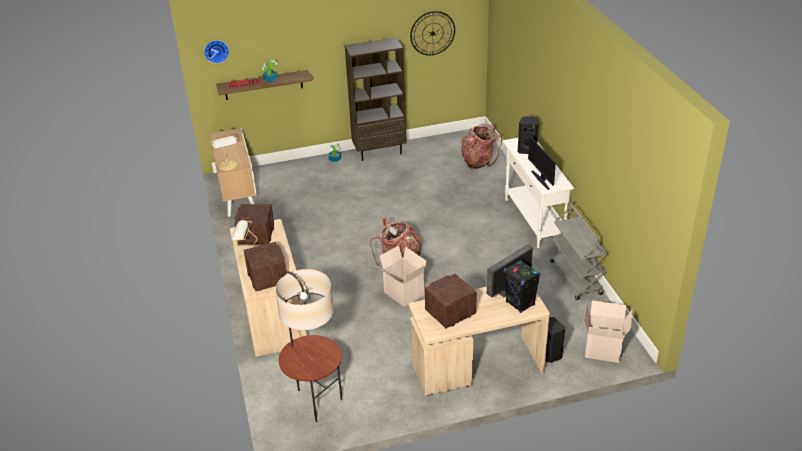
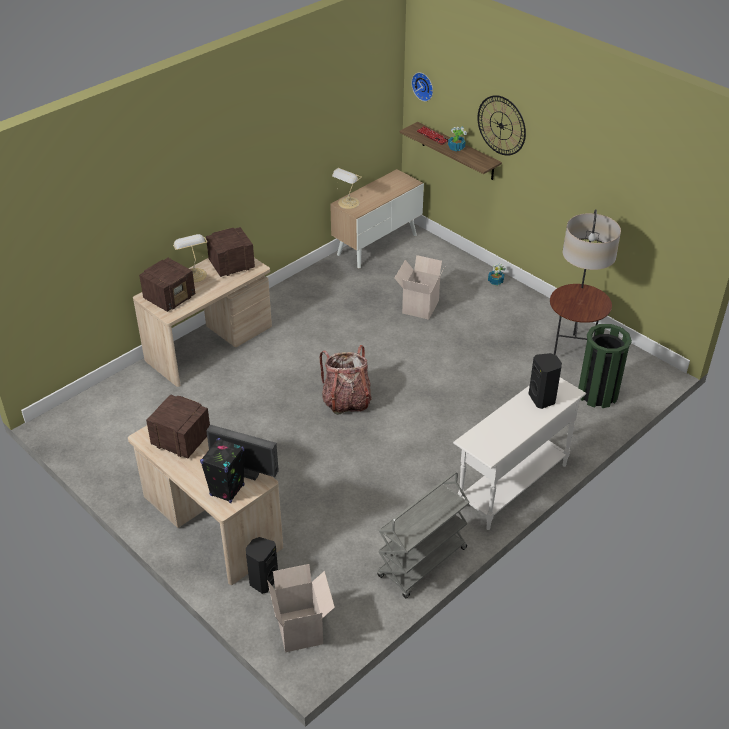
camera: 60 degrees right, 5 degrees up
floor lamp [276,269,343,422] -> floor lamp moved to [550,209,621,355]
brown bookcase [345,37,406,161] -> none
cardboard box [376,245,426,307] -> cardboard box moved to [394,255,445,320]
wall clock [410,11,455,55] -> wall clock moved to [478,95,526,156]
backpack [461,124,502,169] -> green trash can [578,324,632,408]
monitor [528,136,556,190] -> none

